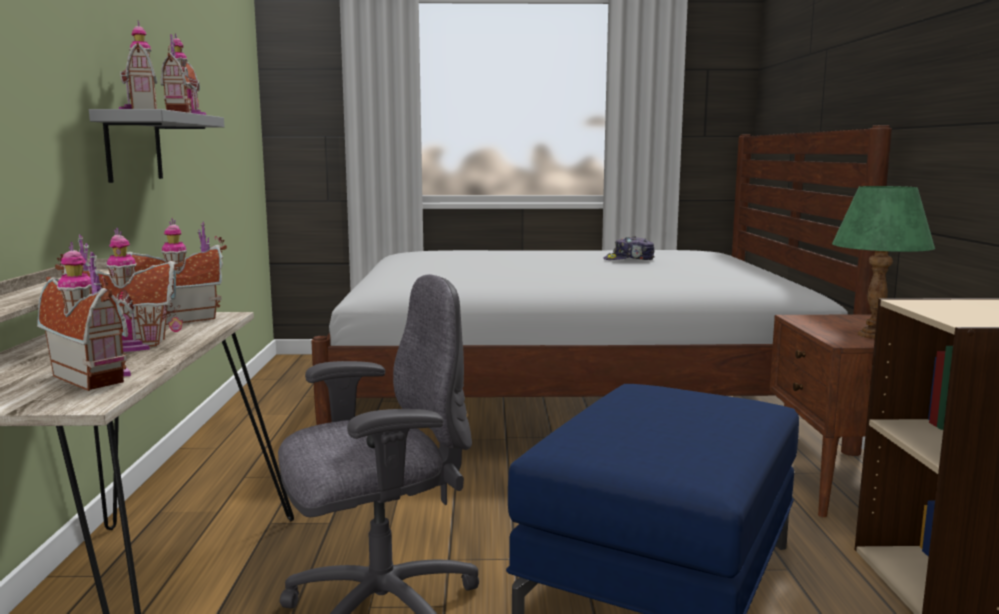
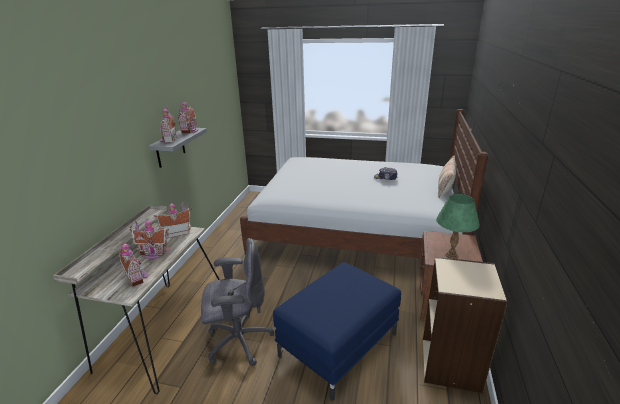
camera: 15 degrees right, 15 degrees up
none -> pillow [438,155,456,198]

